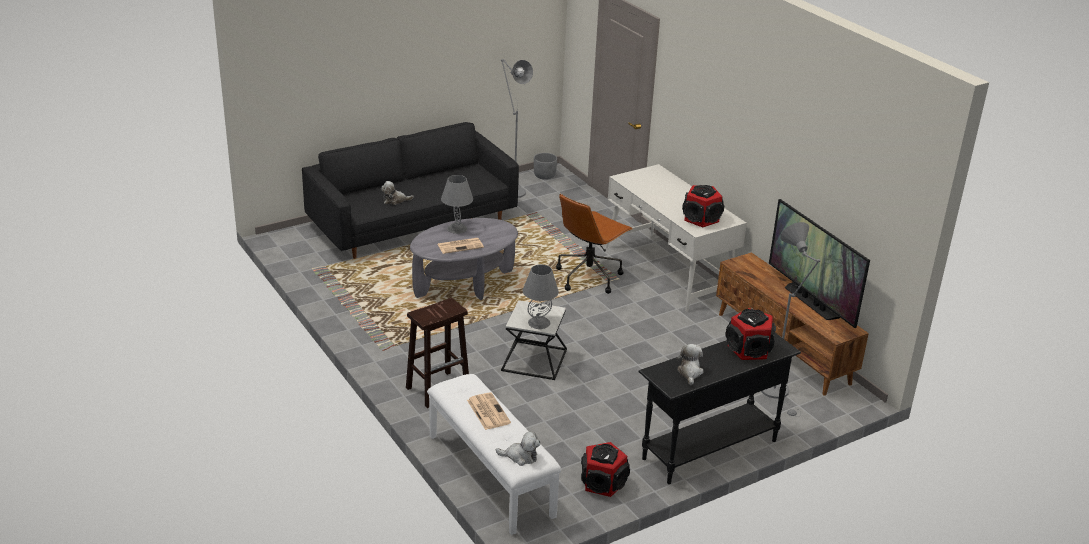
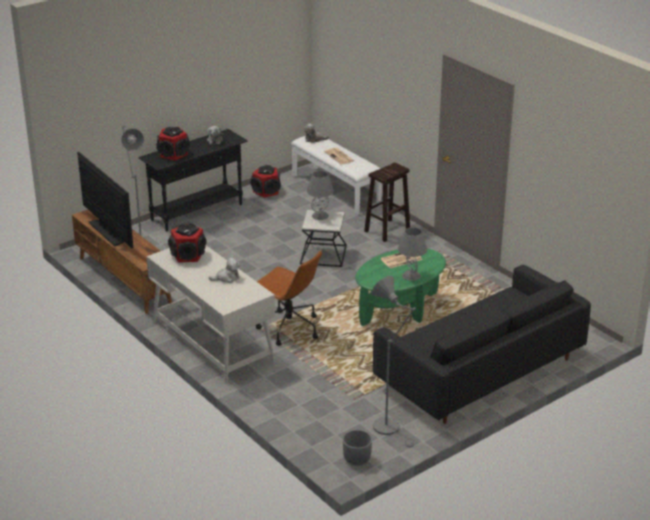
camera: 175 degrees right, 0 degrees up
plush toy [381,181,414,205] -> plush toy moved to [209,257,240,283]
grey coffee table [410,218,518,300] -> green coffee table [355,249,446,326]
brown office chair [556,194,633,294] -> brown office chair turned 90 degrees clockwise [256,250,322,346]

